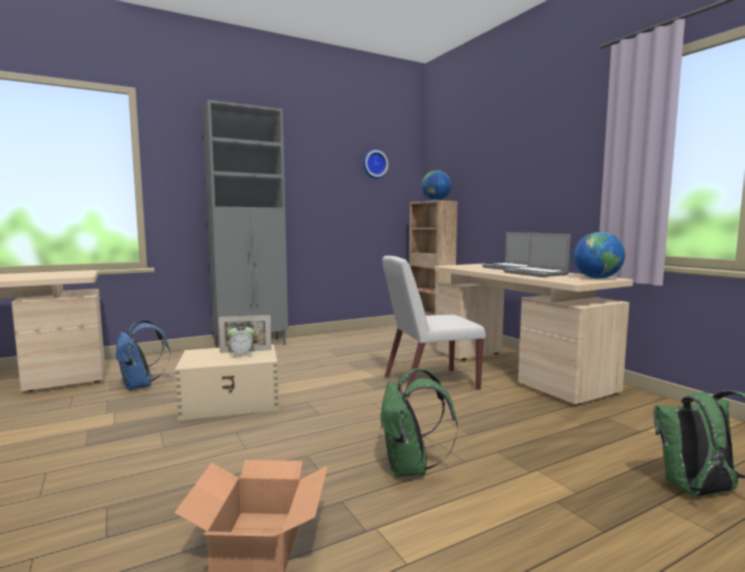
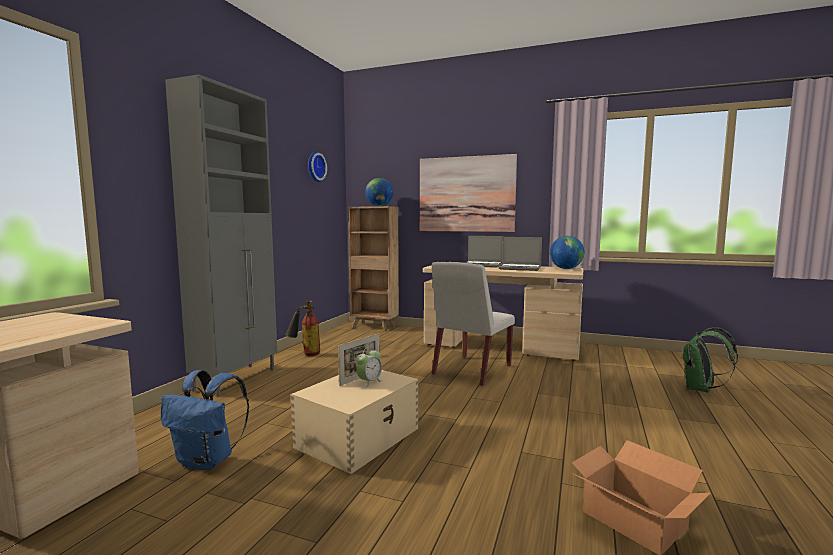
camera: 40 degrees left, 0 degrees up
green backpack [380,368,458,477] -> none
none -> fire extinguisher [285,300,320,356]
none -> picture [420,154,517,232]

